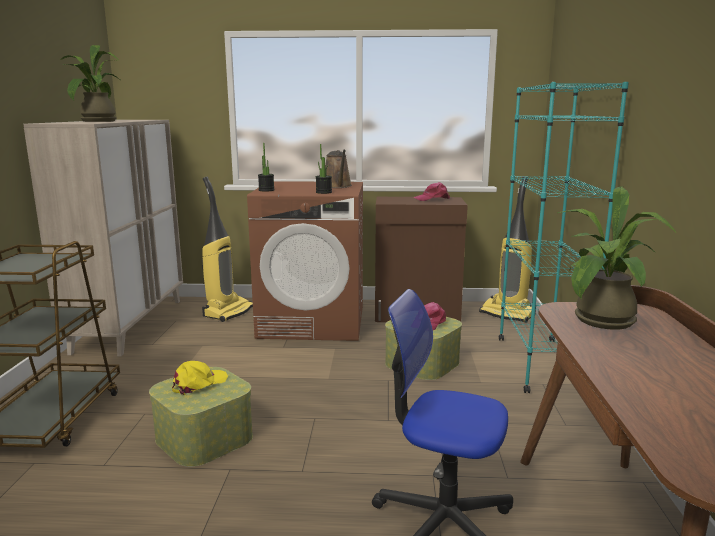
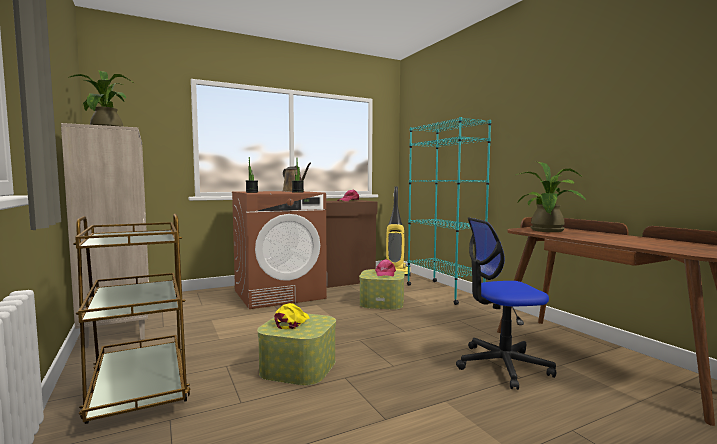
camera: 30 degrees left, 10 degrees down
vacuum cleaner [202,177,253,322] -> none

